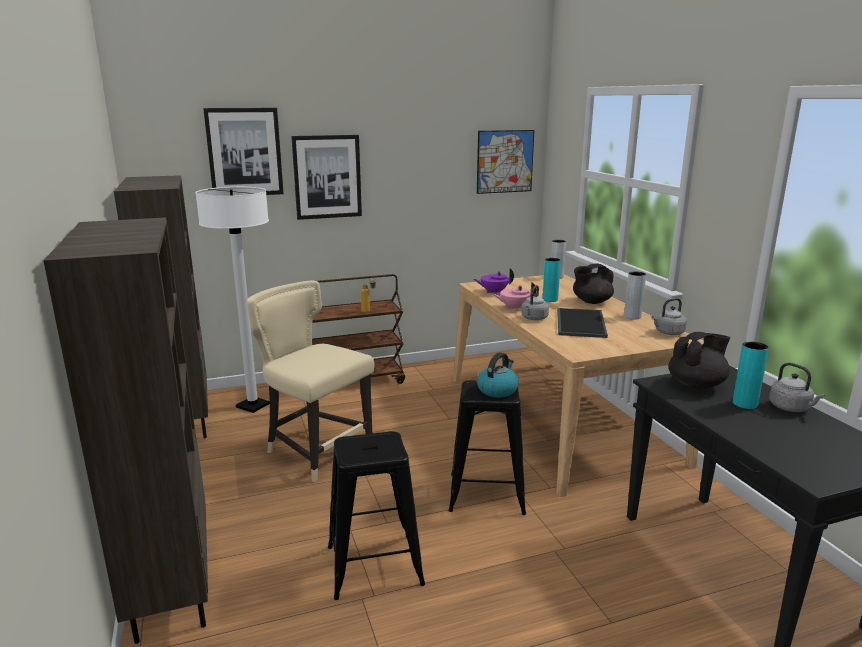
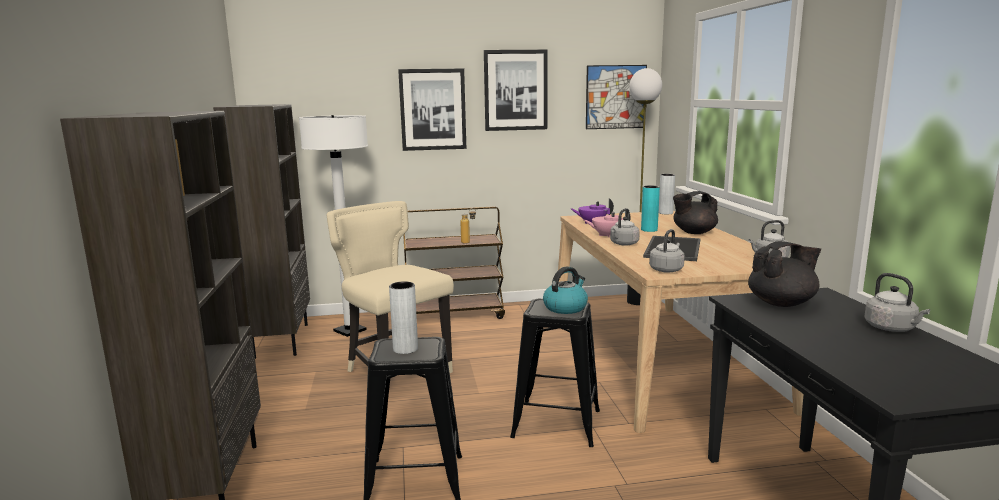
camera: 10 degrees right, 5 degrees down
picture [203,108,284,195] -> picture moved to [484,50,548,131]
grey vase [624,271,646,320] -> grey vase moved to [389,281,418,354]
turquoise vase [733,341,769,409] -> none
none -> floor lamp [627,68,662,305]
none -> grey kettle [649,229,685,273]

